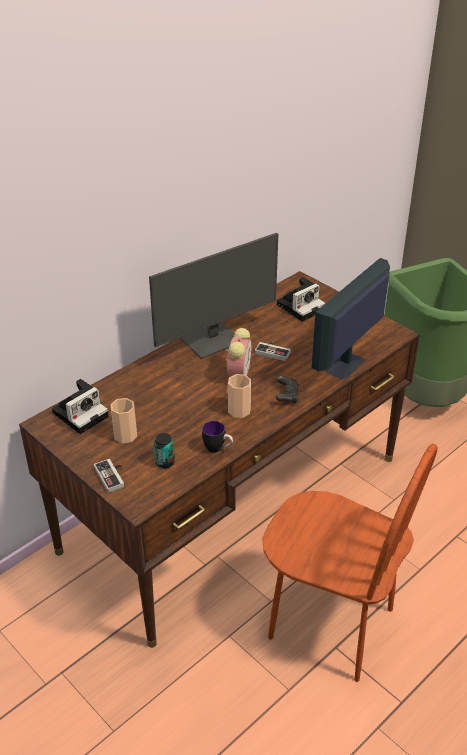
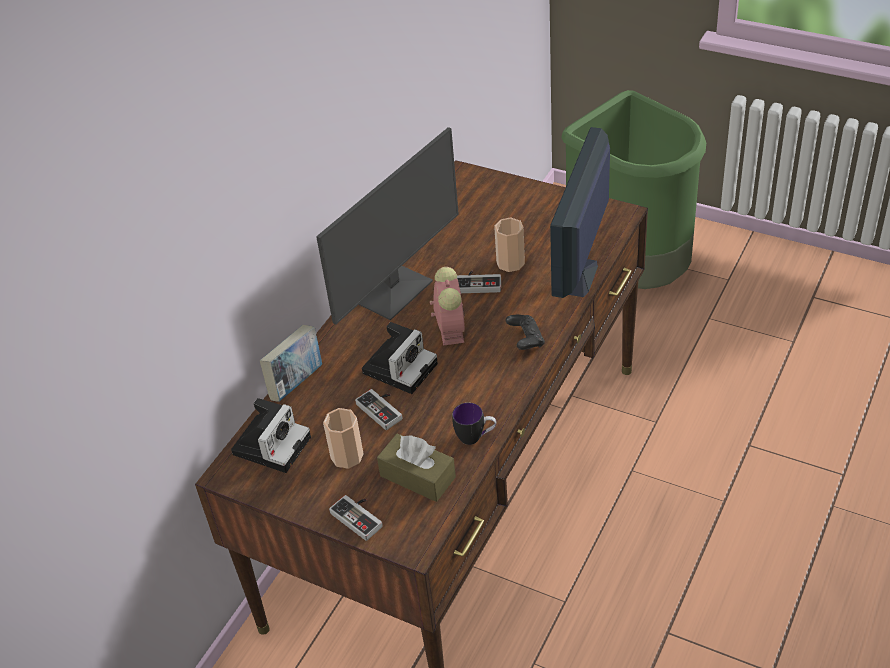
camera: 15 degrees left, 5 degrees up
can [154,433,175,468] -> brown tissue box [377,433,456,502]
cup [228,374,251,418] -> cup moved to [494,218,525,272]
brown chair [262,444,438,682] -> none
camera [277,277,325,322] -> camera moved to [362,322,438,394]
none -> book [260,325,322,402]
none -> game controller [355,389,402,430]

